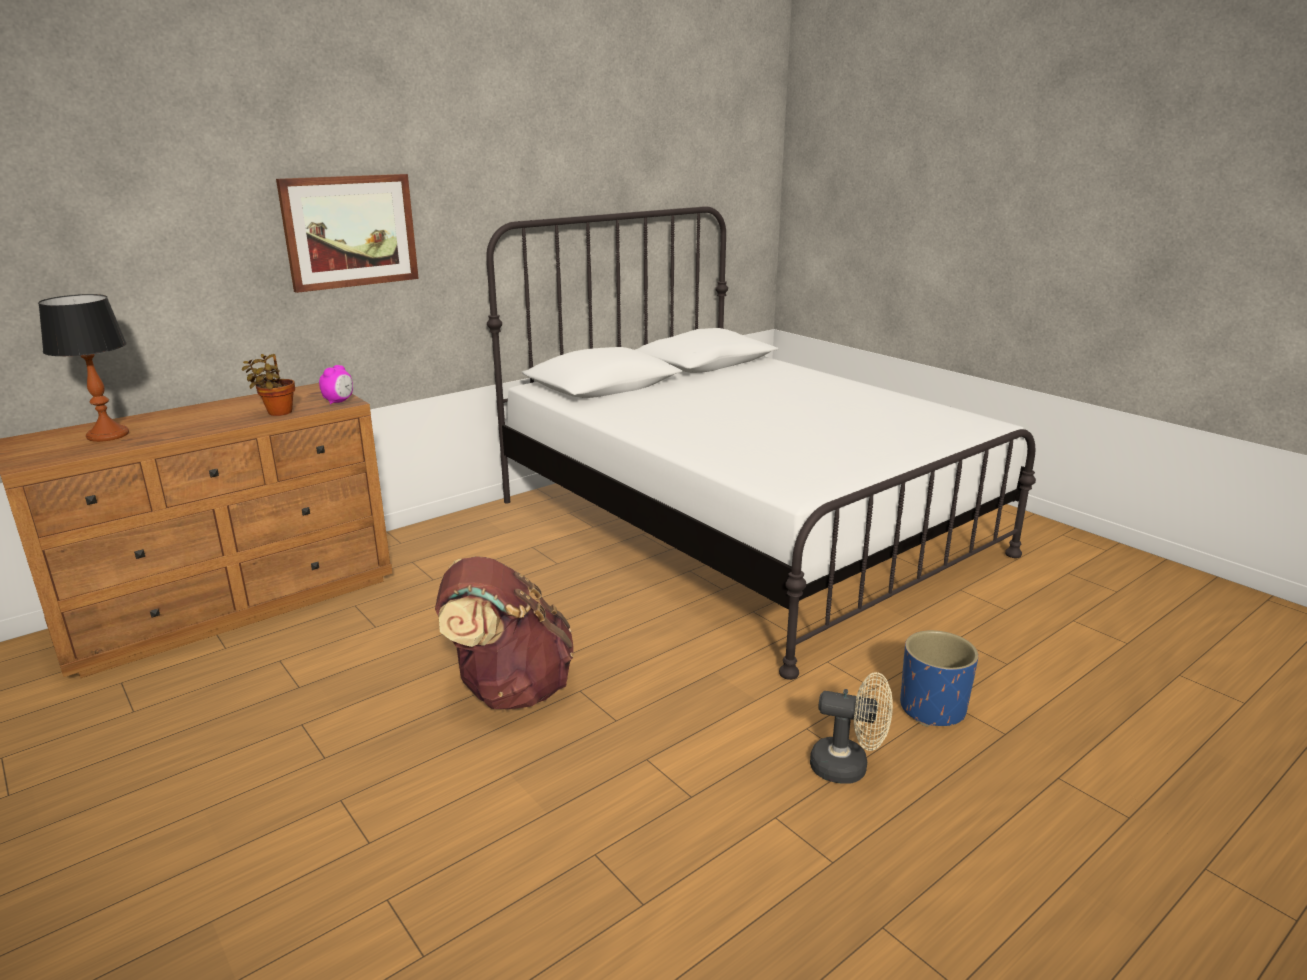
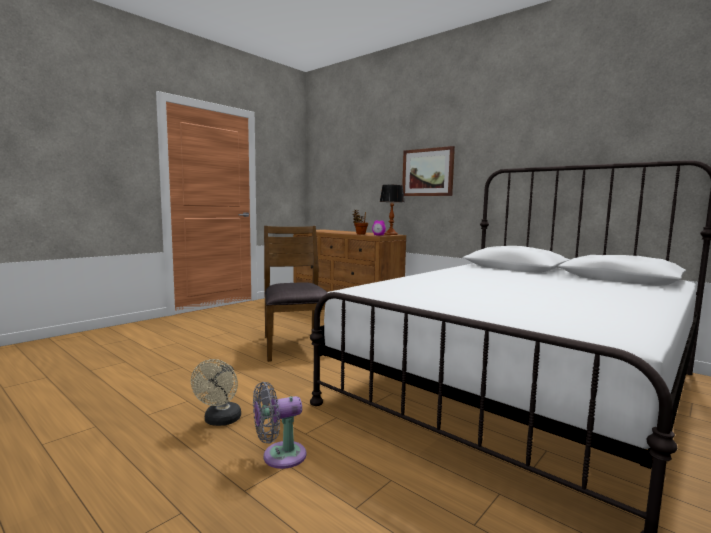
camera: 80 degrees right, 15 degrees down
table lamp [38,294,129,442] -> table lamp moved to [380,185,405,235]
brown backpack [435,556,574,710] -> brown chair [264,226,328,362]
blue planter [900,630,979,727] -> grey fan [253,382,306,469]

